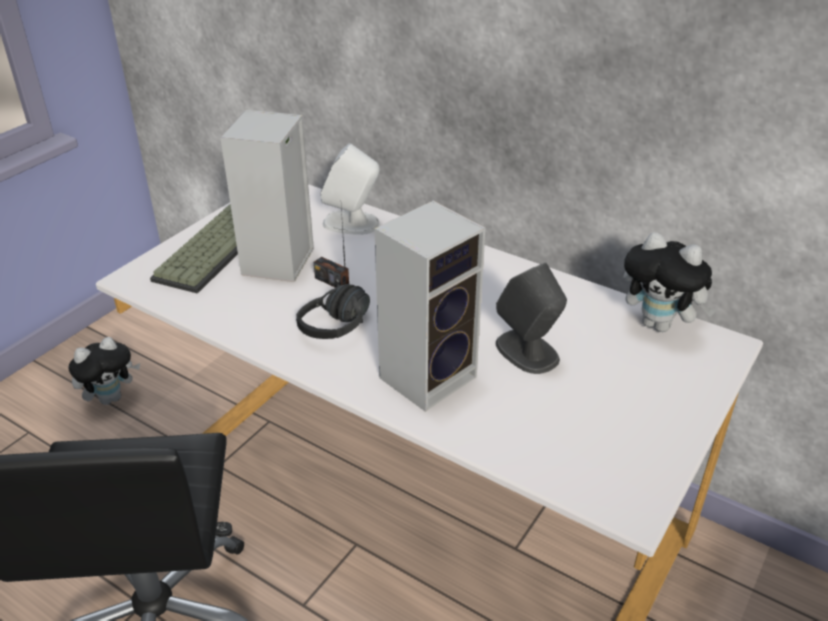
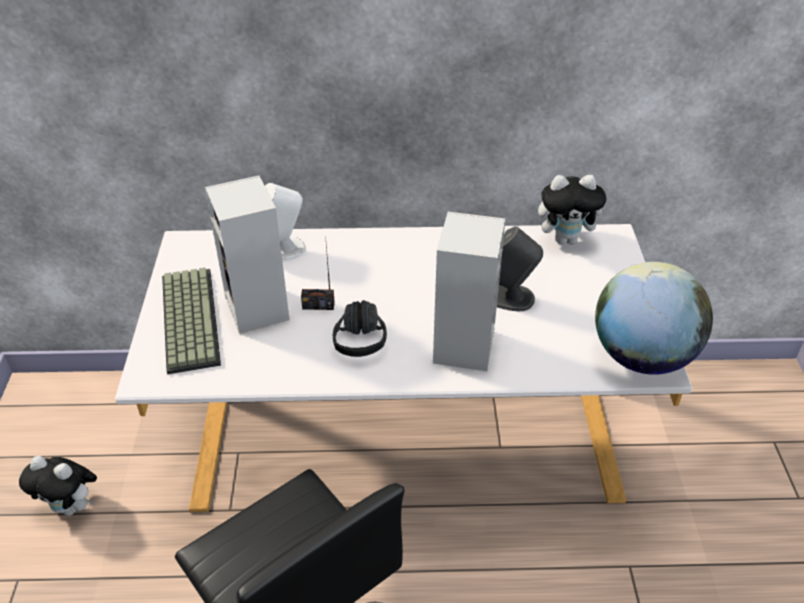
camera: 35 degrees left, 5 degrees up
plush toy [68,337,140,405] -> plush toy turned 90 degrees clockwise [19,456,97,516]
none -> globe [595,262,713,375]

